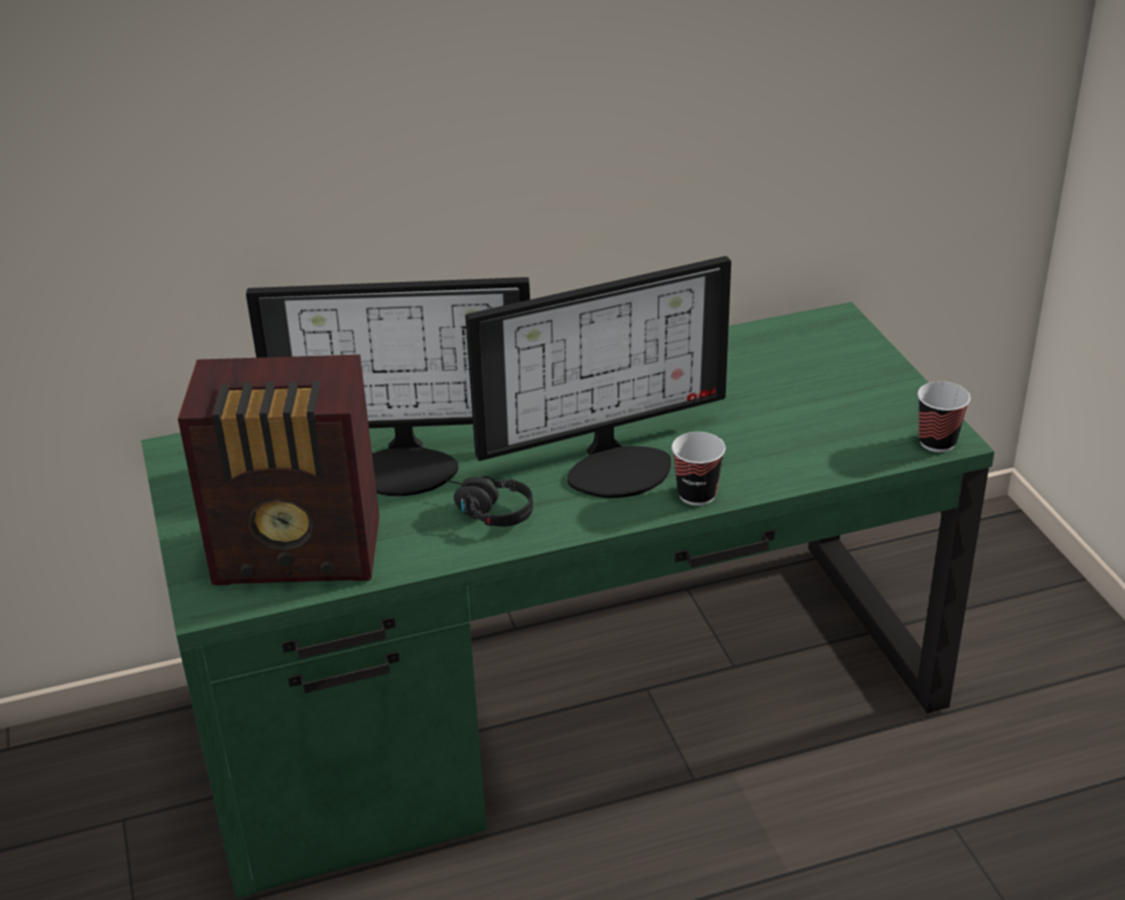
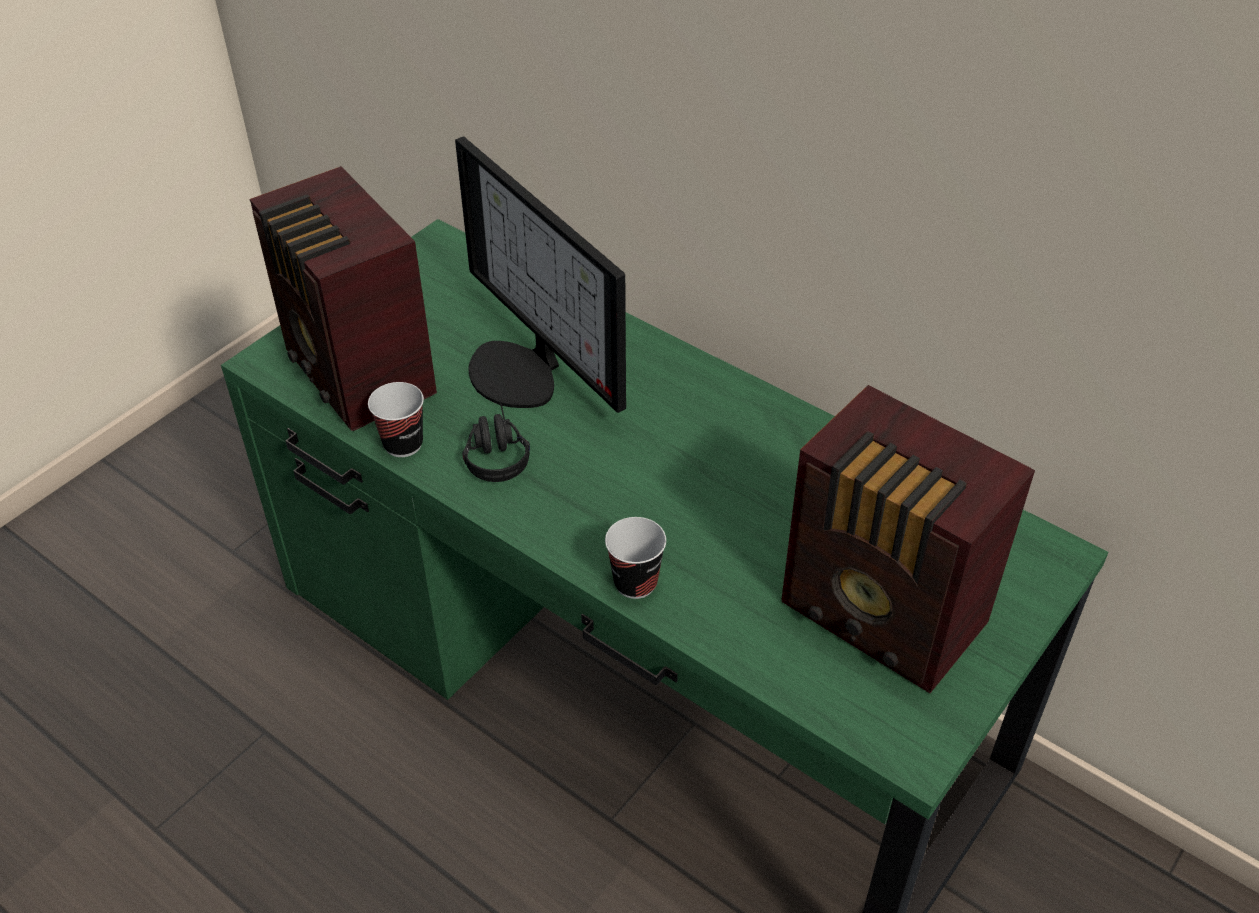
camera: 55 degrees right, 10 degrees up
monitor [465,256,731,498] -> none
cup [918,381,970,452] -> cup moved to [368,382,424,457]
none -> radio [781,385,1035,693]

